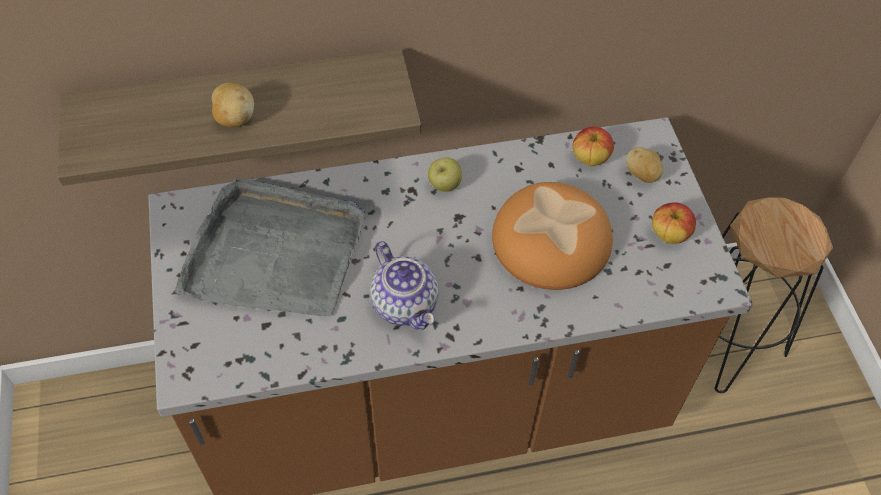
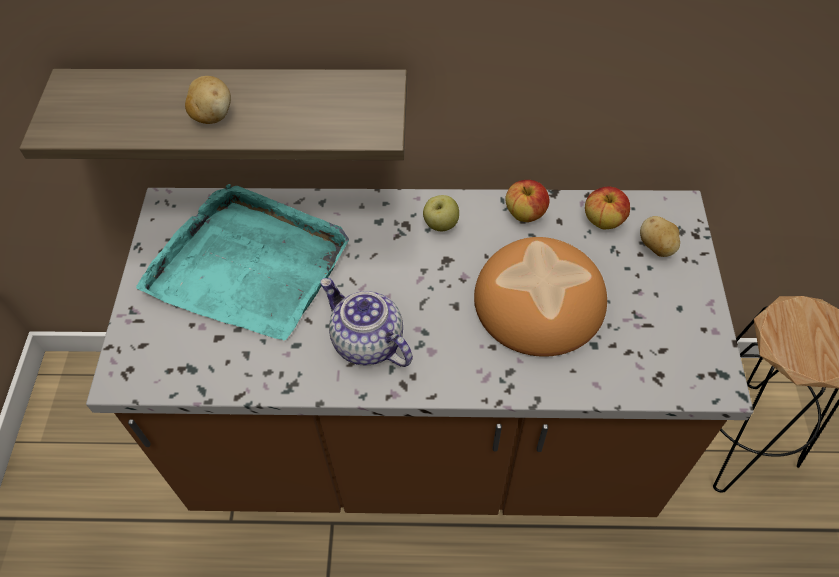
camera: 15 degrees right, 0 degrees up
grey tray [175,178,366,316] -> turquoise tray [136,184,349,340]
teapot [370,241,439,330] -> teapot turned 150 degrees clockwise [320,278,413,367]
apple [652,202,696,244] -> apple moved to [505,180,549,222]

